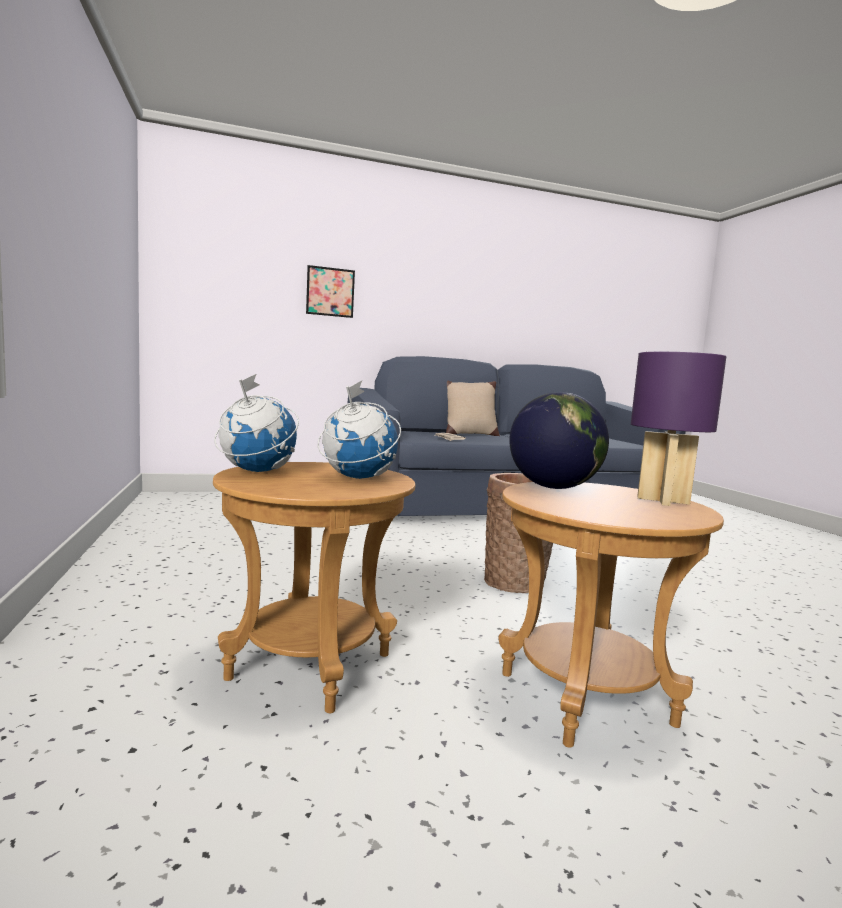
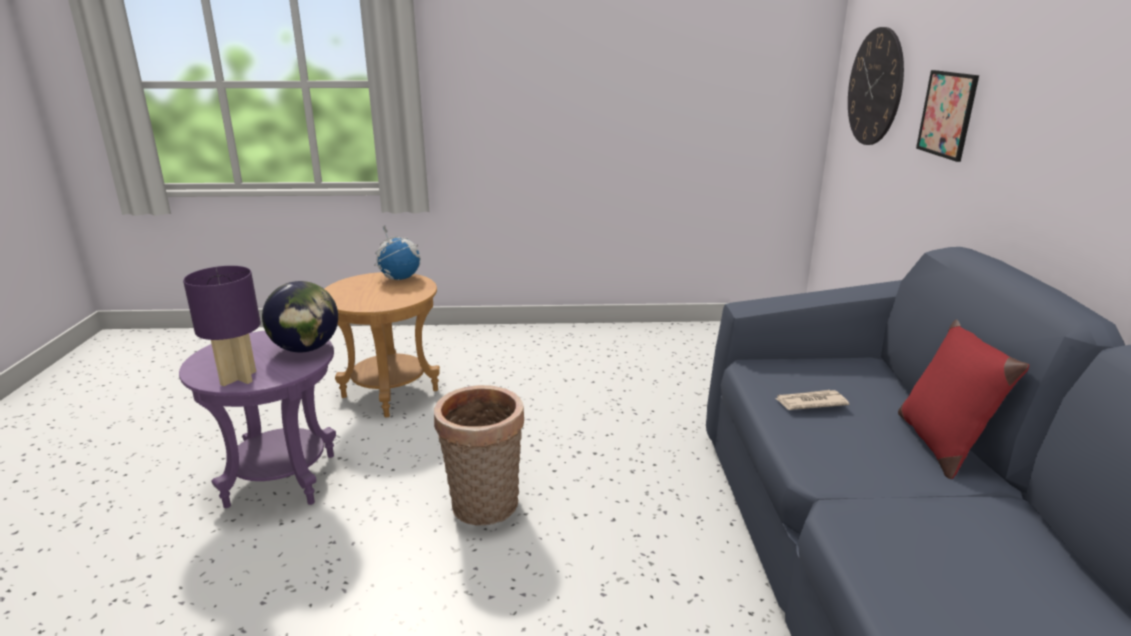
camera: 105 degrees right, 15 degrees up
globe [318,381,401,479] -> none
beige pillow [446,381,500,436] -> red pillow [898,320,1029,479]
brown side table [499,482,724,748] -> purple side table [179,331,336,508]
none -> wall clock [848,27,904,145]

